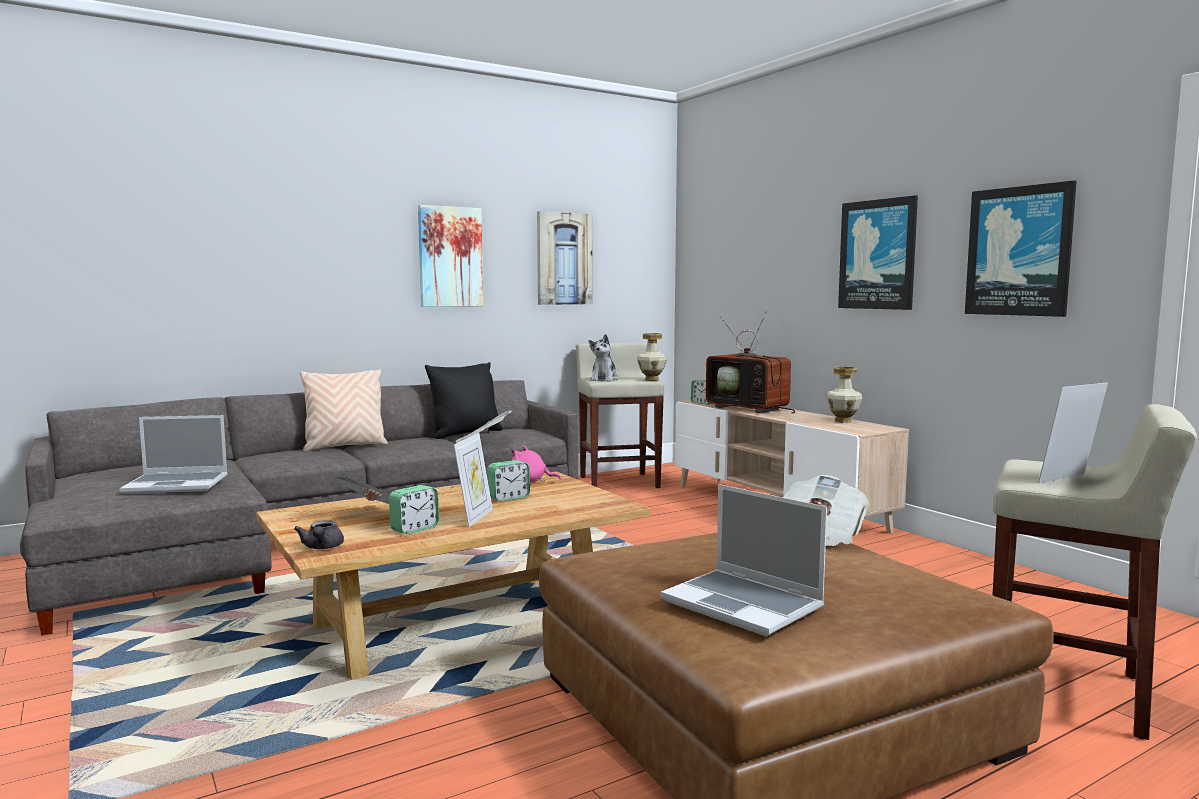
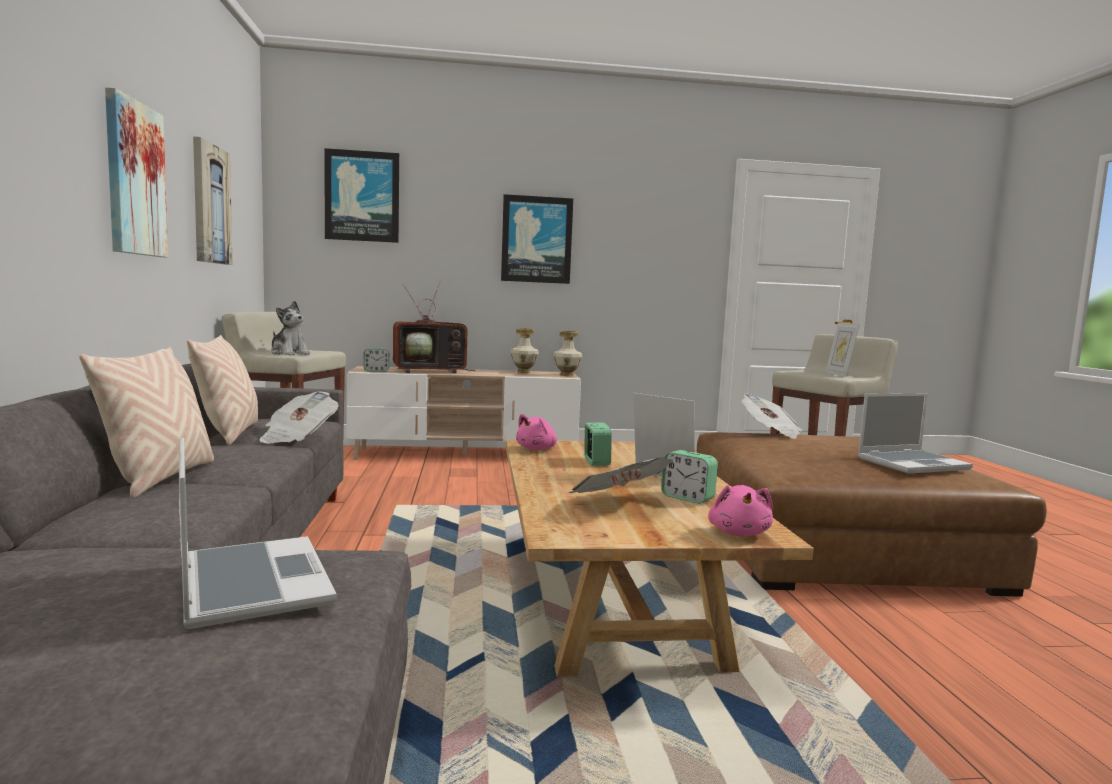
camera: 65 degrees left, 0 degrees up
laptop [119,415,228,494] -> laptop turned 45 degrees counterclockwise [179,438,337,629]
grey teapot [294,520,344,549] -> pink plush toy [708,485,773,536]
alarm clock [389,485,439,534] -> alarm clock turned 150 degrees clockwise [661,450,718,504]
black pillow [425,362,503,439] -> beige pillow [187,335,258,445]
vase [637,333,667,380] -> vase moved to [553,331,583,376]
picture [965,180,1077,317] -> picture moved to [324,148,399,243]

